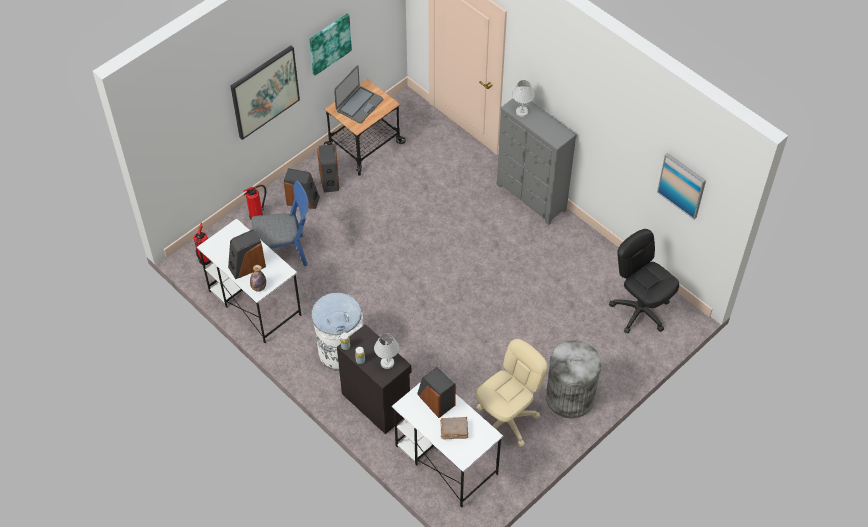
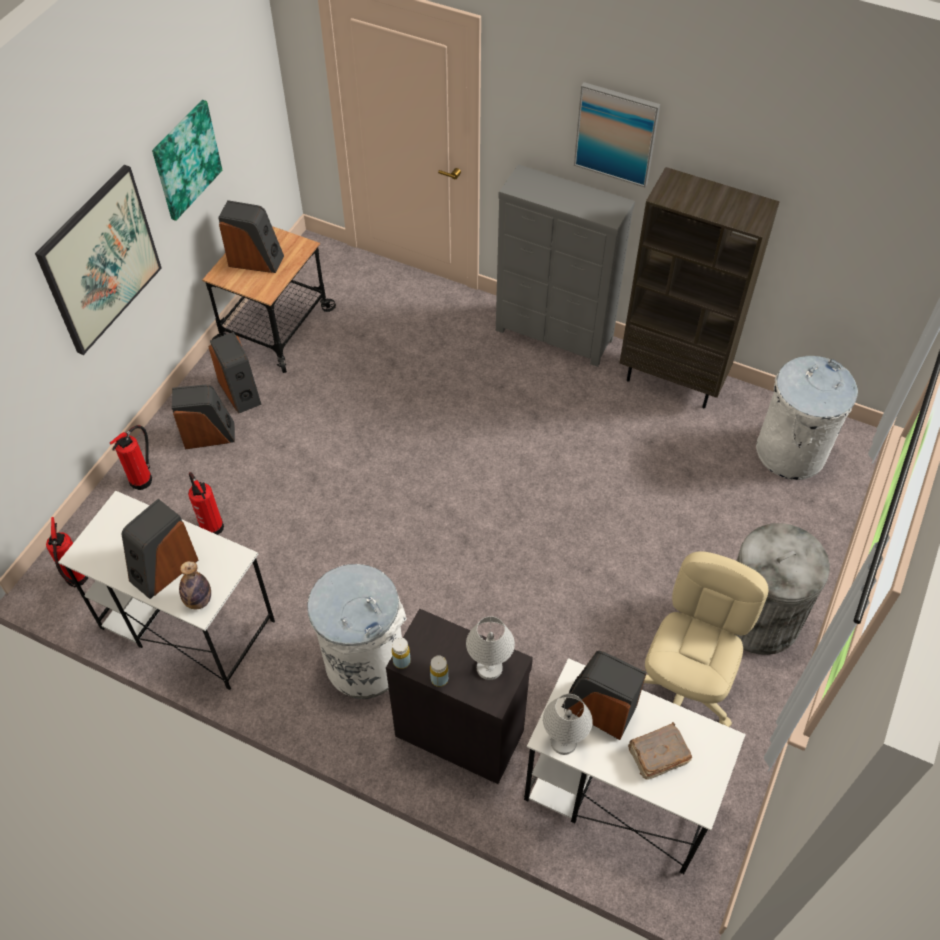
camera: 20 degrees left, 0 degrees up
blue chair [252,181,309,266] -> fire extinguisher [188,472,224,535]
laptop [334,65,383,124] -> speaker [218,200,284,273]
white table lamp [512,80,535,117] -> white table lamp moved to [543,694,593,755]
black office chair [609,229,679,334] -> white trash can [756,356,858,480]
picture [657,153,706,219] -> picture moved to [574,82,660,187]
none -> brown bookcase [620,167,780,408]

